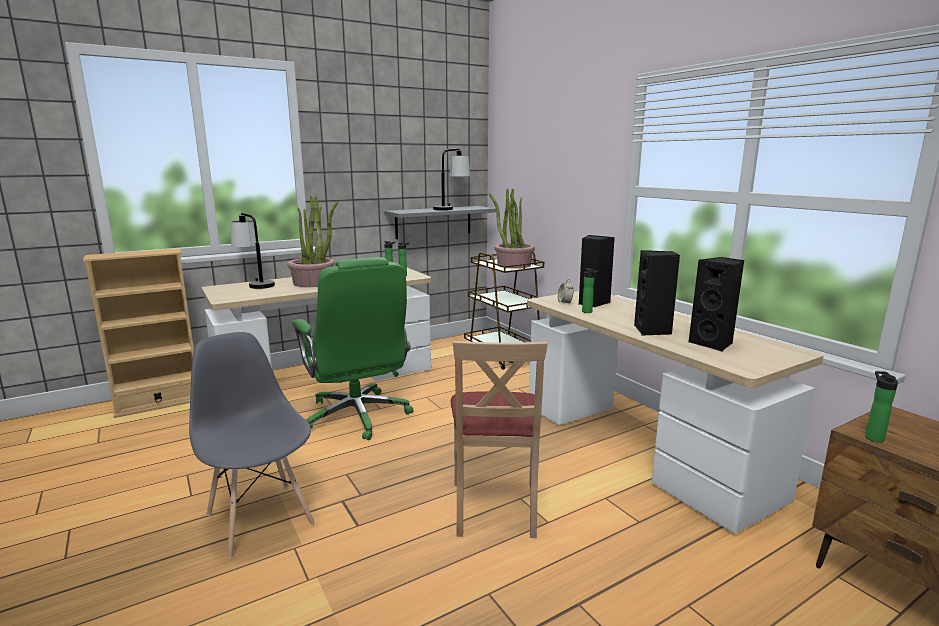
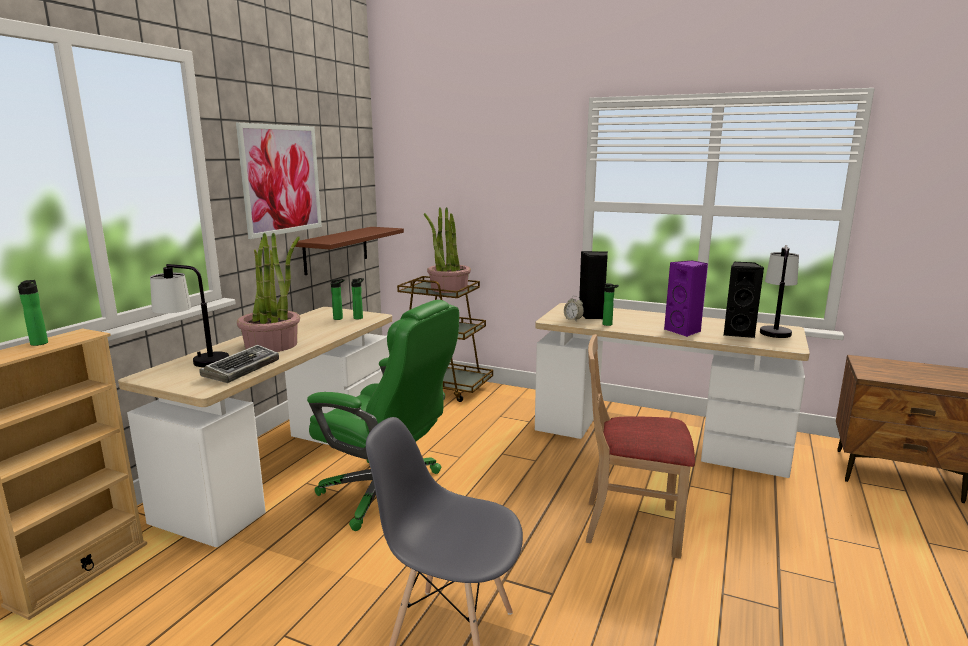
camera: 35 degrees left, 0 degrees up
grey shelf [385,206,496,239] -> brown shelf [295,227,404,275]
table lamp [433,149,470,211] -> table lamp moved to [760,245,799,338]
beige chair [451,341,548,538] -> beige chair turned 135 degrees clockwise [586,334,695,559]
black speaker [634,250,680,336] -> purple speaker [664,260,708,337]
bottle [865,371,898,443] -> bottle moved to [18,280,48,346]
none -> keyboard [200,345,279,383]
none -> picture [236,123,322,239]

